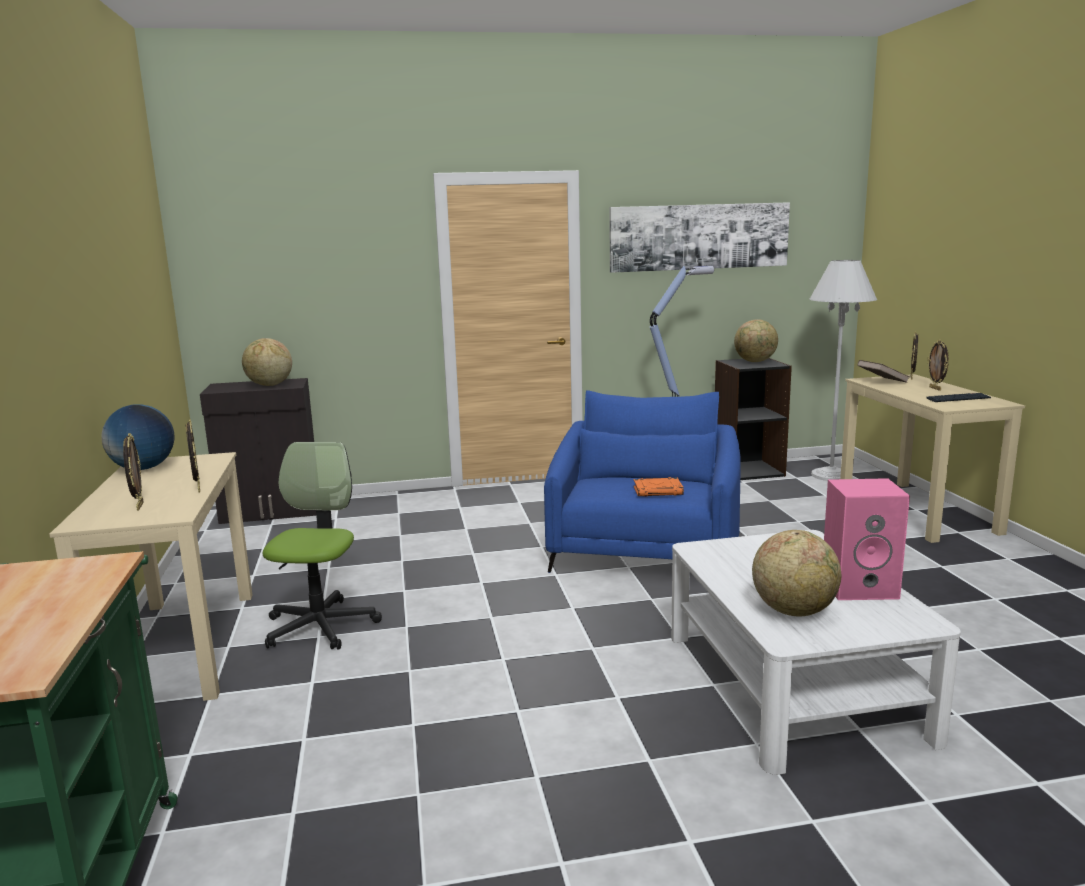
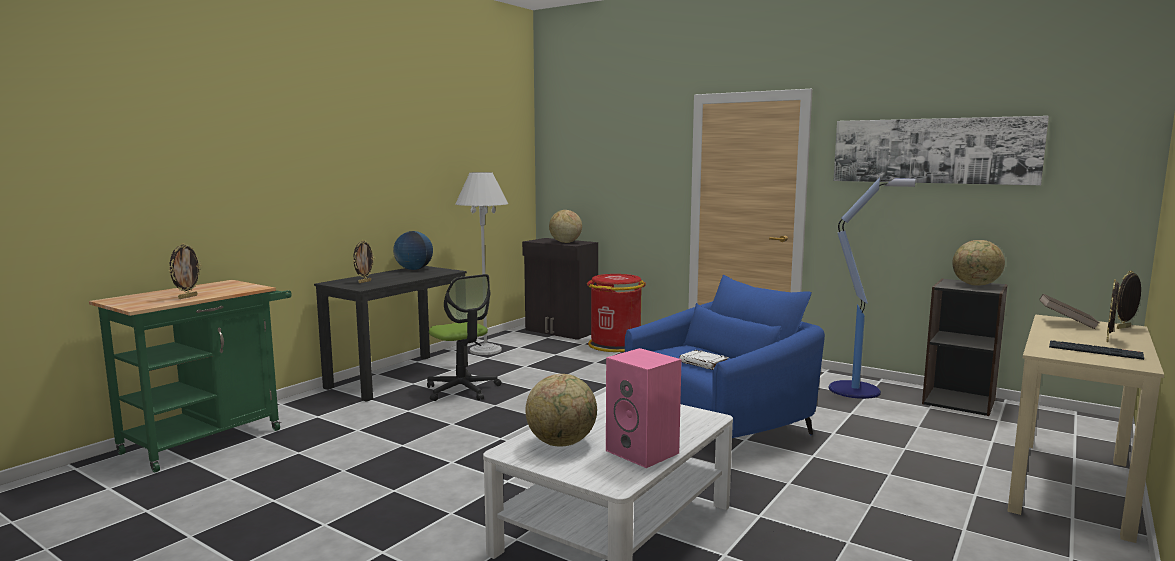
camera: 45 degrees right, 5 degrees down
beige desk [49,452,252,701] -> black desk [314,266,468,402]
picture frame [186,419,200,493] -> picture frame moved to [169,243,202,299]
office chair [262,442,382,650] -> office chair turned 90 degrees clockwise [427,274,501,401]
orange book [634,477,684,496] -> white book [679,350,729,370]
white floor lamp [810,260,877,481] -> white floor lamp moved to [455,172,508,355]
none -> red trash can [587,274,646,352]

